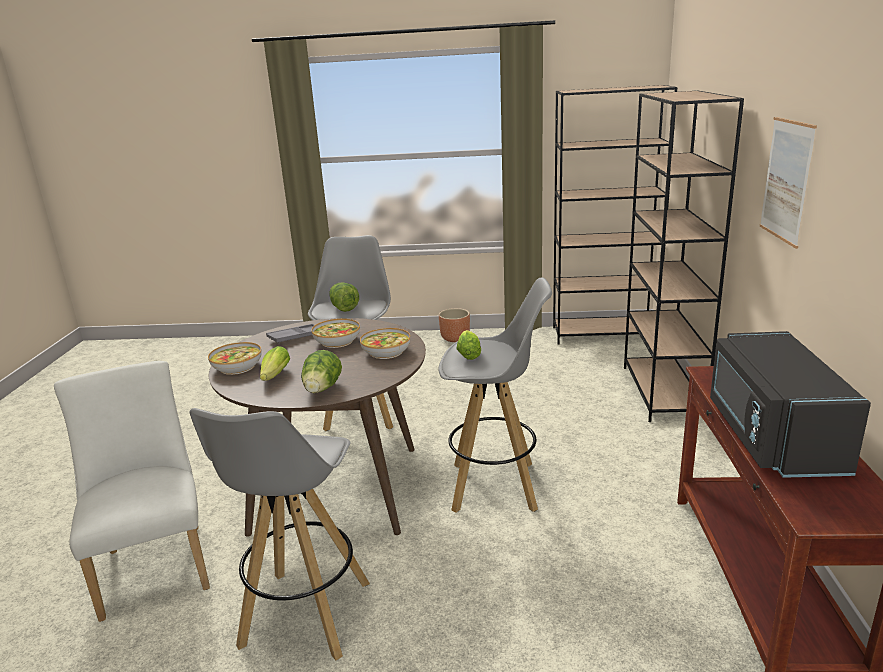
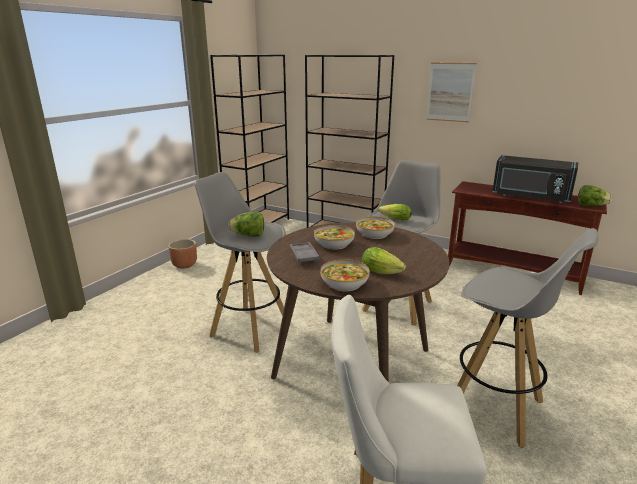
camera: 65 degrees left, 0 degrees up
lettuce [301,350,342,393] -> lettuce moved to [578,185,612,206]

